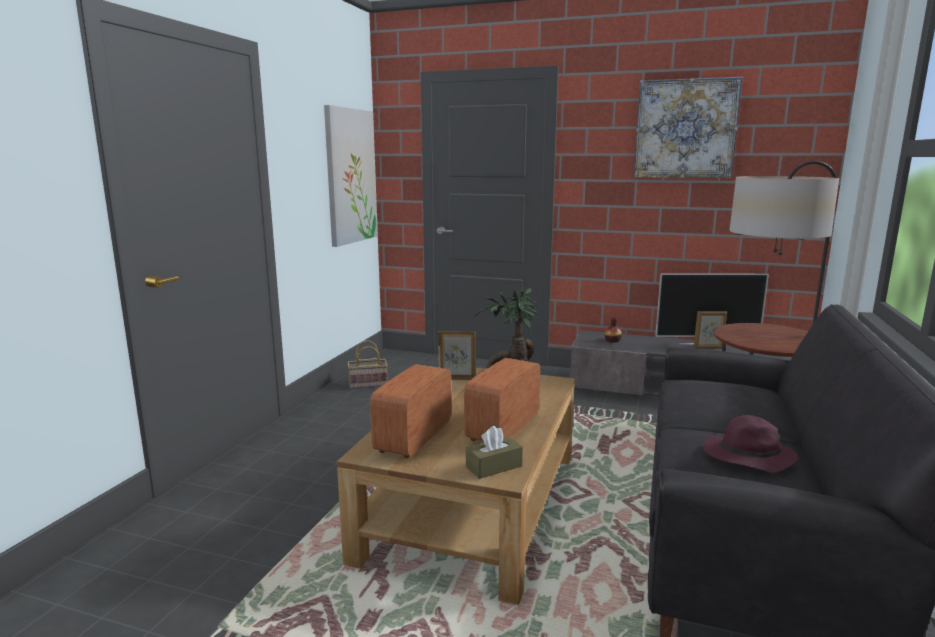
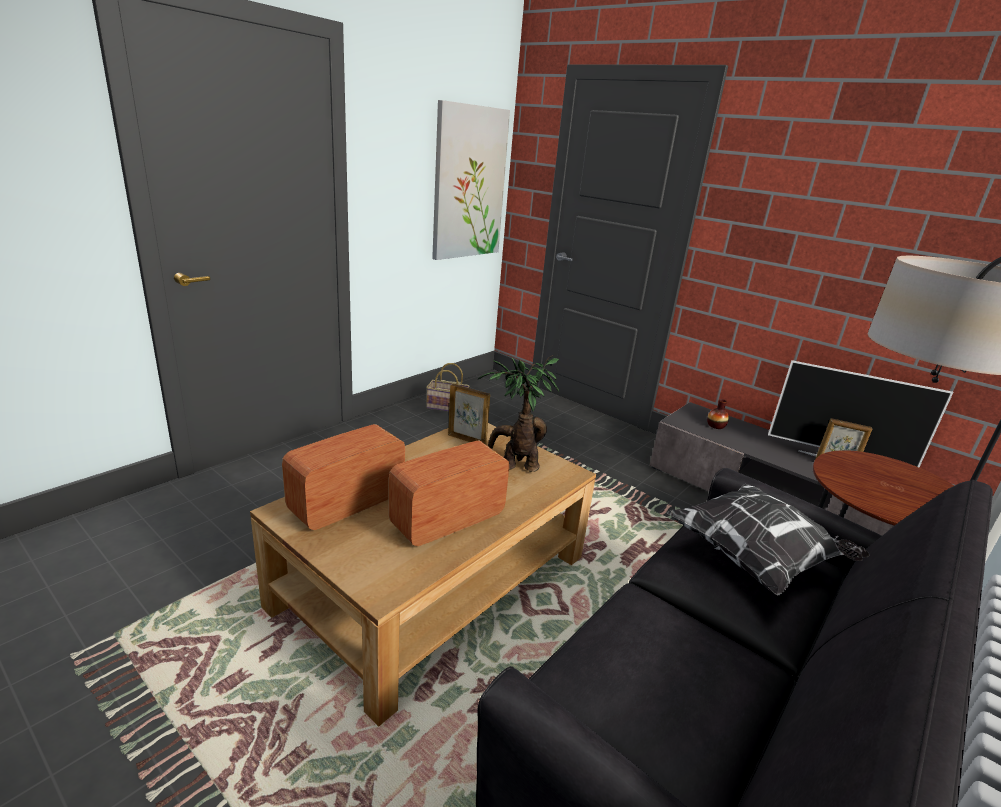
camera: 20 degrees right, 10 degrees up
brown tissue box [466,426,523,479] -> none
picture [633,77,743,178] -> none
purple hat [703,415,798,473] -> none
none -> pillow [666,484,870,595]

